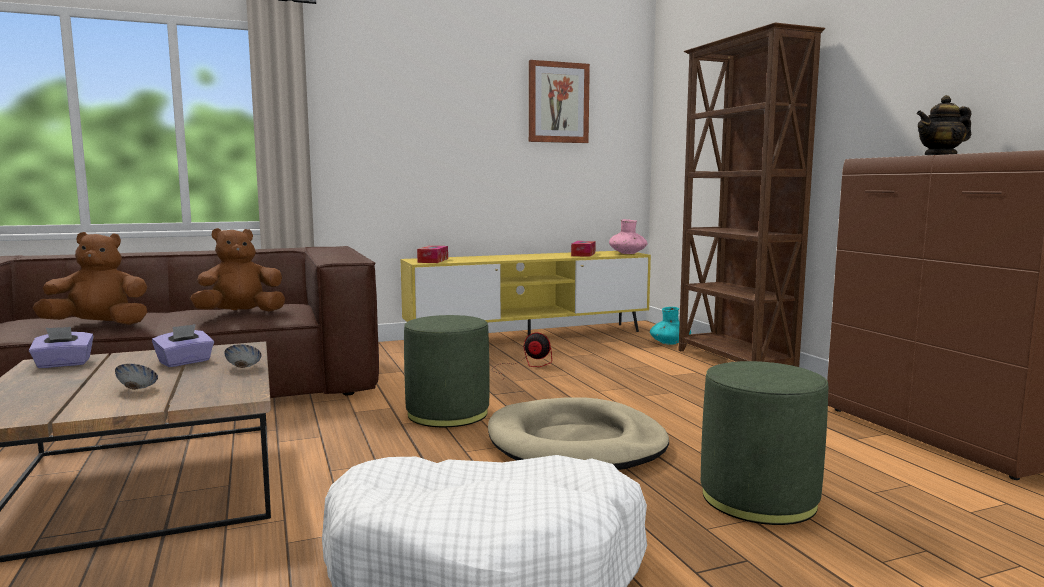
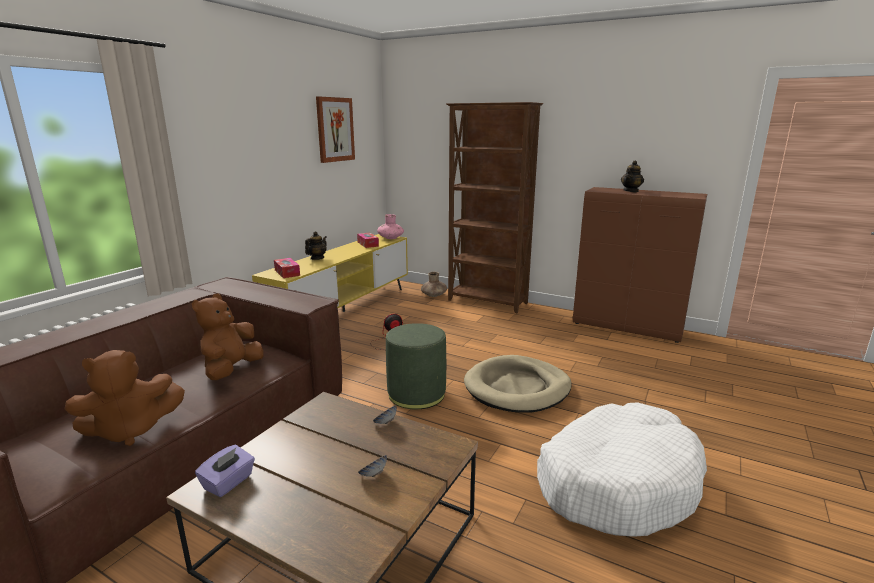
camera: 40 degrees left, 10 degrees up
brown plush toy [33,232,147,325] -> brown plush toy turned 150 degrees counterclockwise [65,350,185,446]
purple tissue box [152,324,214,367] -> none
turquoise vase [650,307,691,345] -> brown vase [421,272,447,297]
green ottoman [701,361,828,525] -> none
none -> teapot [305,231,327,260]

